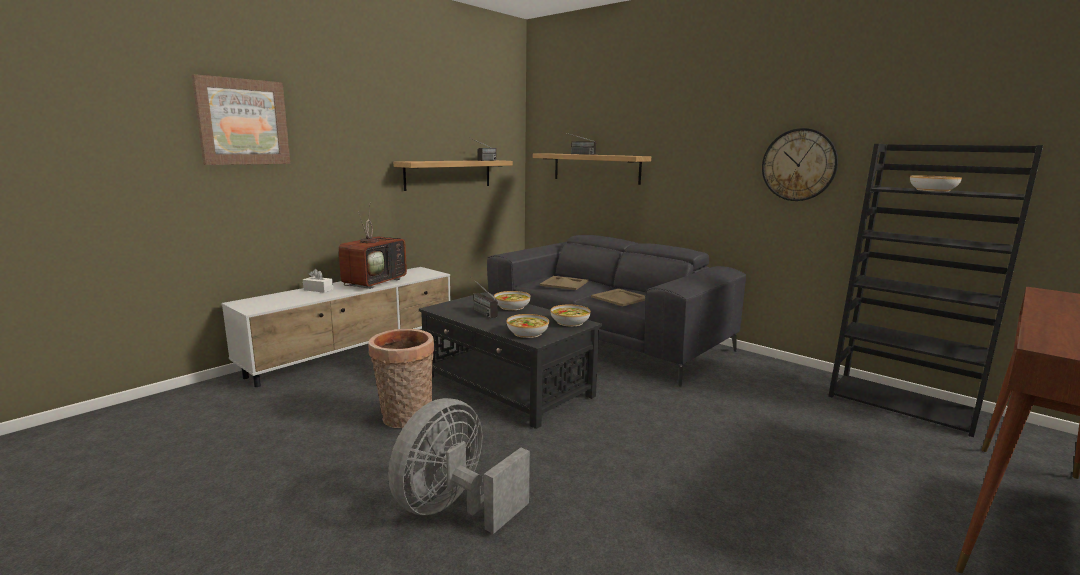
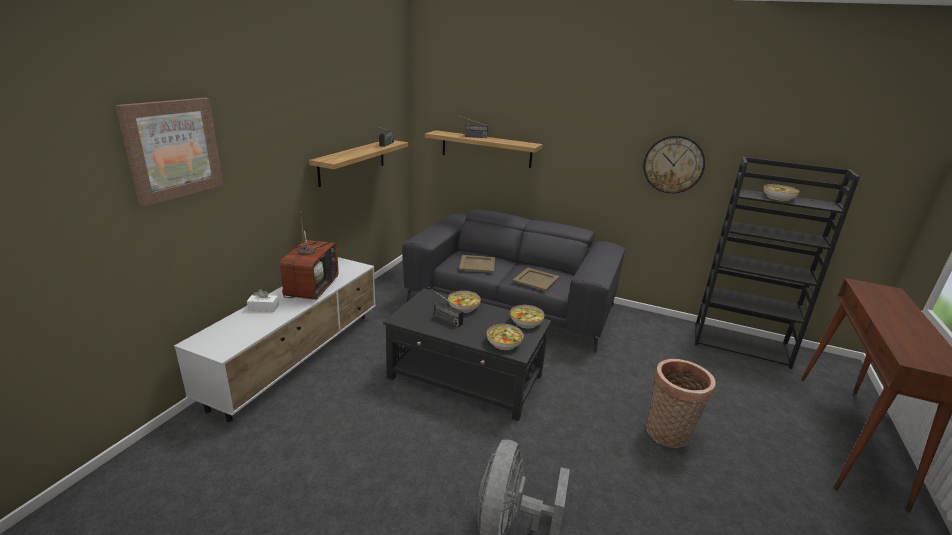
camera: 20 degrees left, 10 degrees up
basket [368,329,434,428] -> basket moved to [646,359,716,448]

